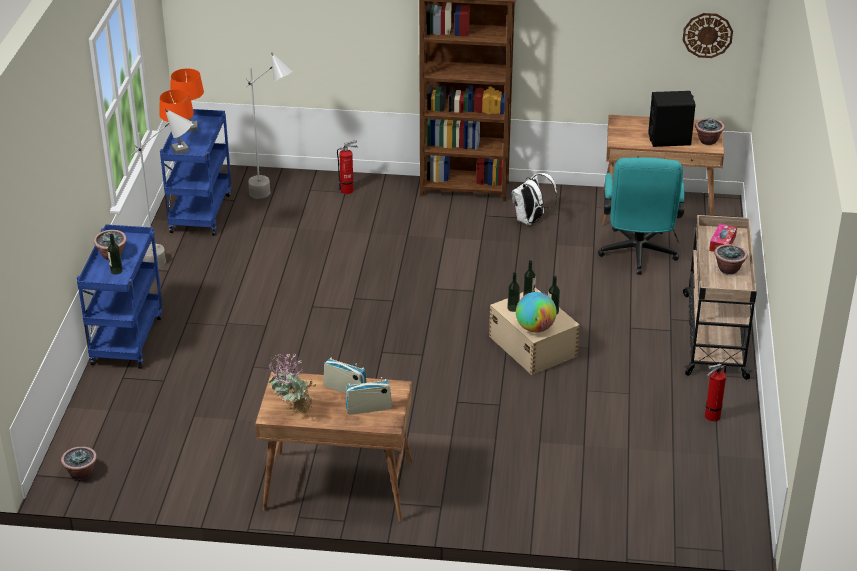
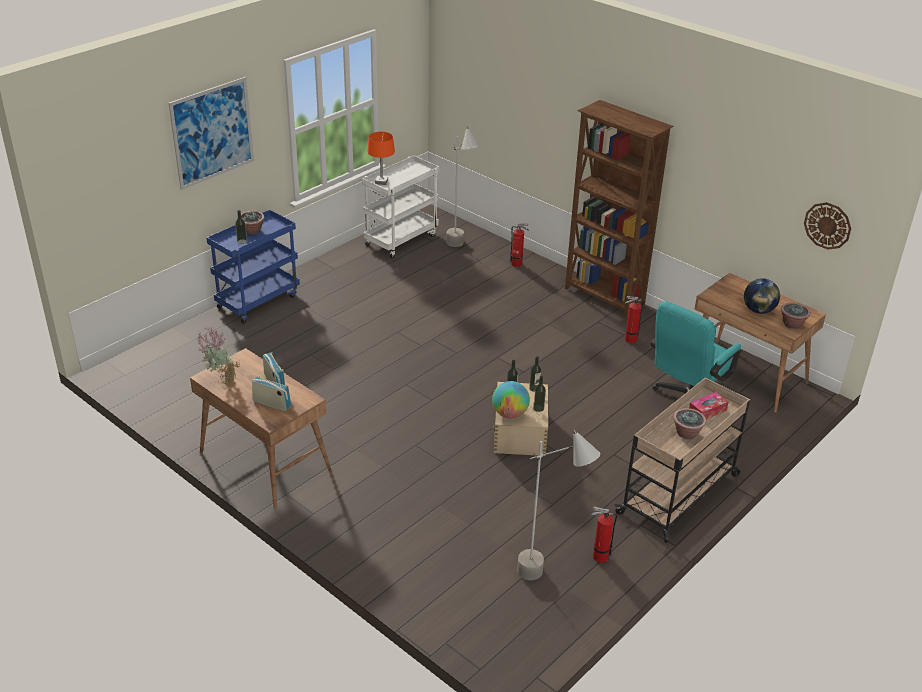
camera: 35 degrees right, 0 degrees up
potted plant [61,446,97,480] -> none
grey floor lamp [131,109,192,269] -> grey floor lamp moved to [517,430,600,580]
blue cart [160,109,232,236] -> white cart [362,155,439,258]
orange table lamp [170,68,204,132] -> none
white backpack [512,173,558,225] -> fire extinguisher [625,296,643,343]
black speaker [648,91,695,147] -> globe [744,278,780,314]
none -> picture [168,77,254,190]

